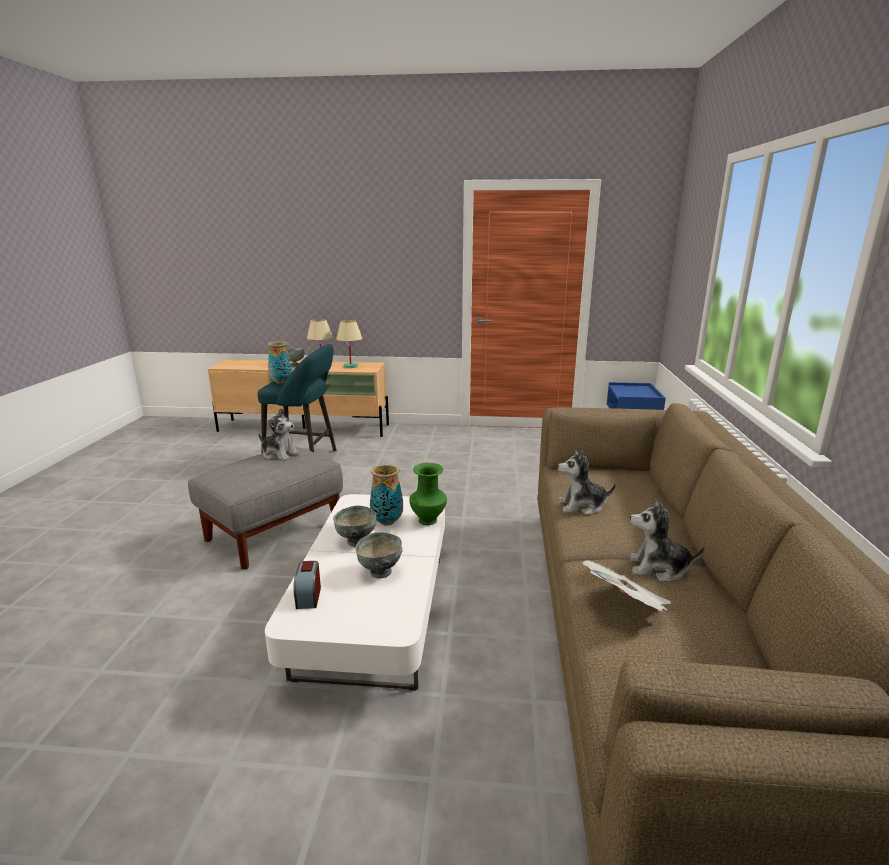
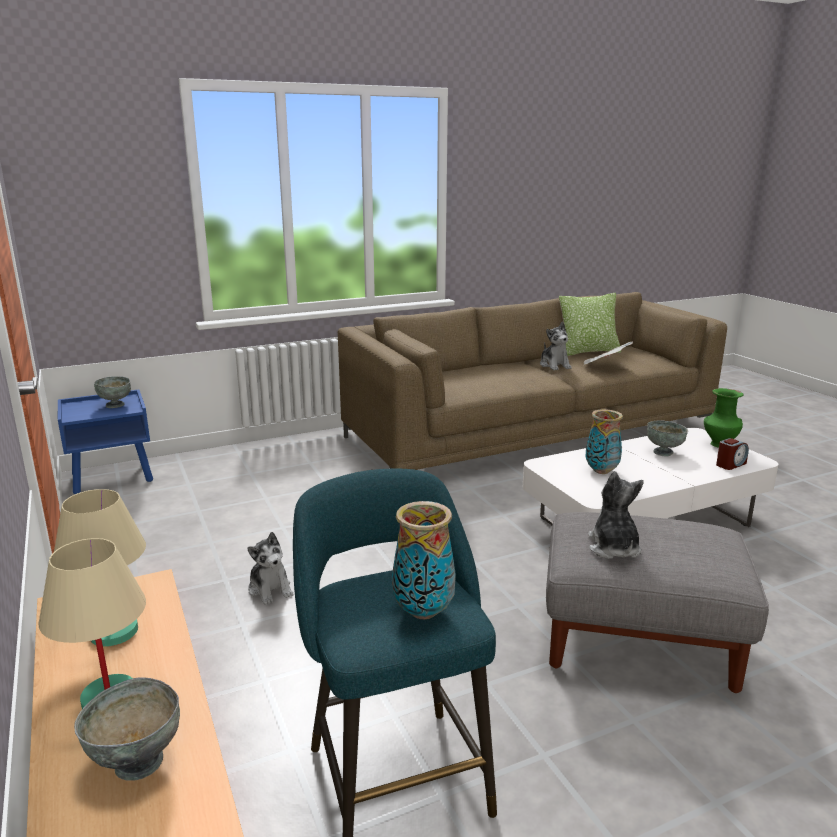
camera: 120 degrees left, 0 degrees up
grey bowl [333,506,376,547] -> grey bowl moved to [94,376,131,408]
green vase [409,463,447,525] -> green vase moved to [704,388,744,448]
plush toy [557,450,616,515] -> plush toy moved to [247,532,293,605]
none -> pillow [559,293,621,356]

